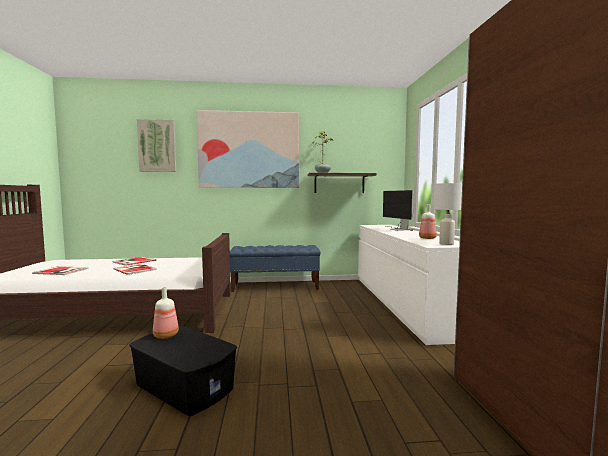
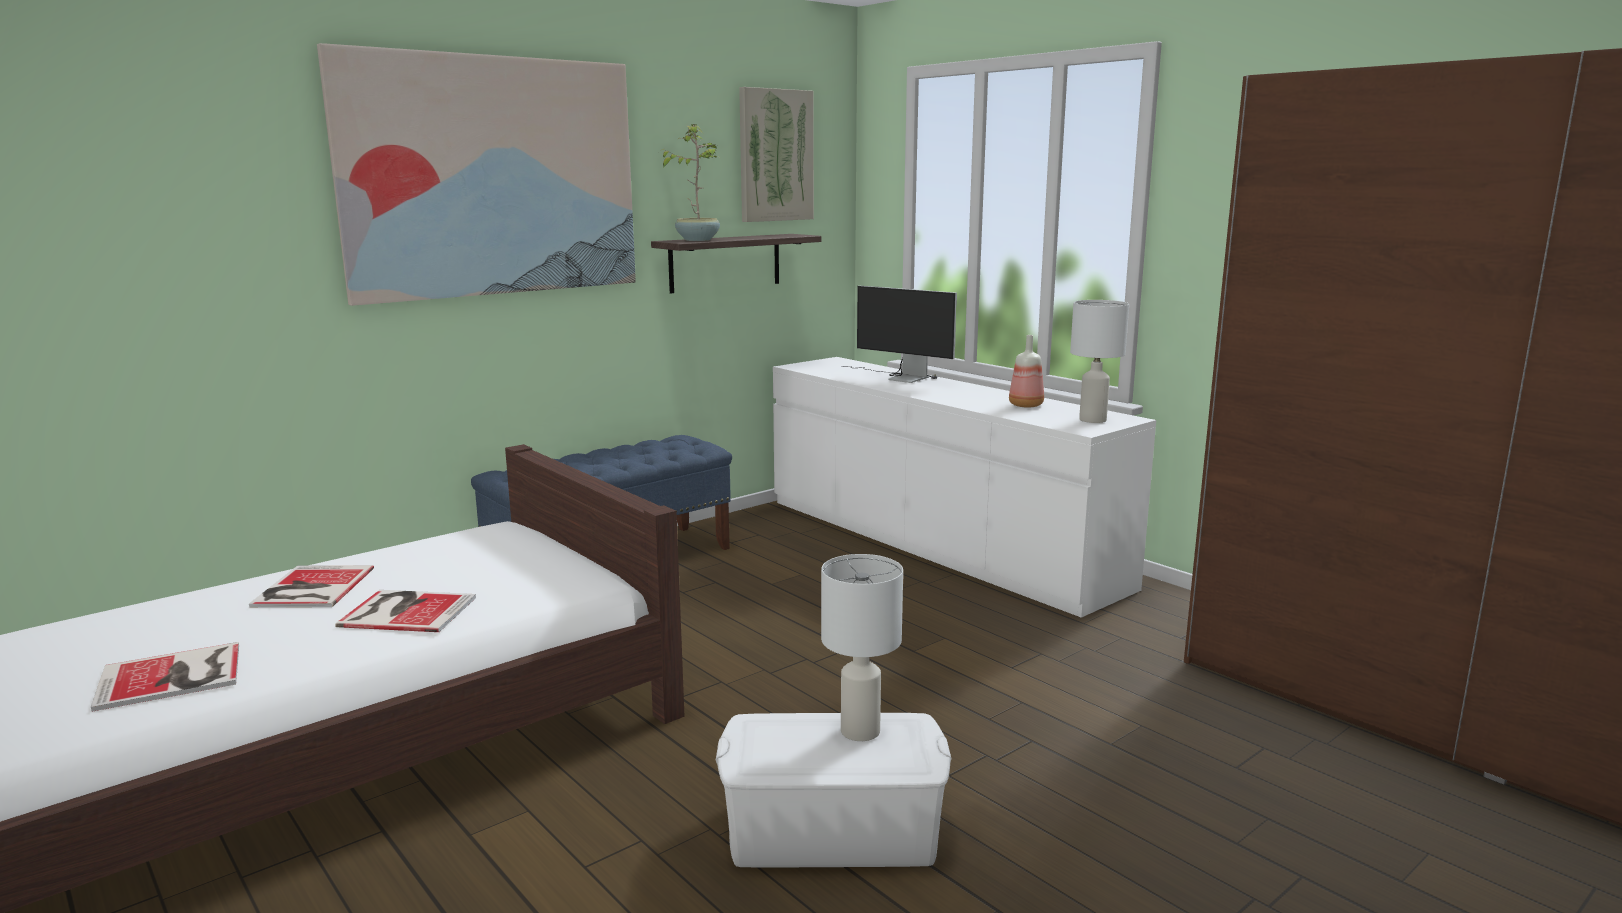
camera: 35 degrees left, 10 degrees up
black storage box [129,326,237,416] -> white storage box [716,713,952,867]
picture [137,119,176,172] -> picture moved to [739,87,814,222]
bottle [153,287,179,339] -> none
none -> white table lamp [821,554,903,741]

